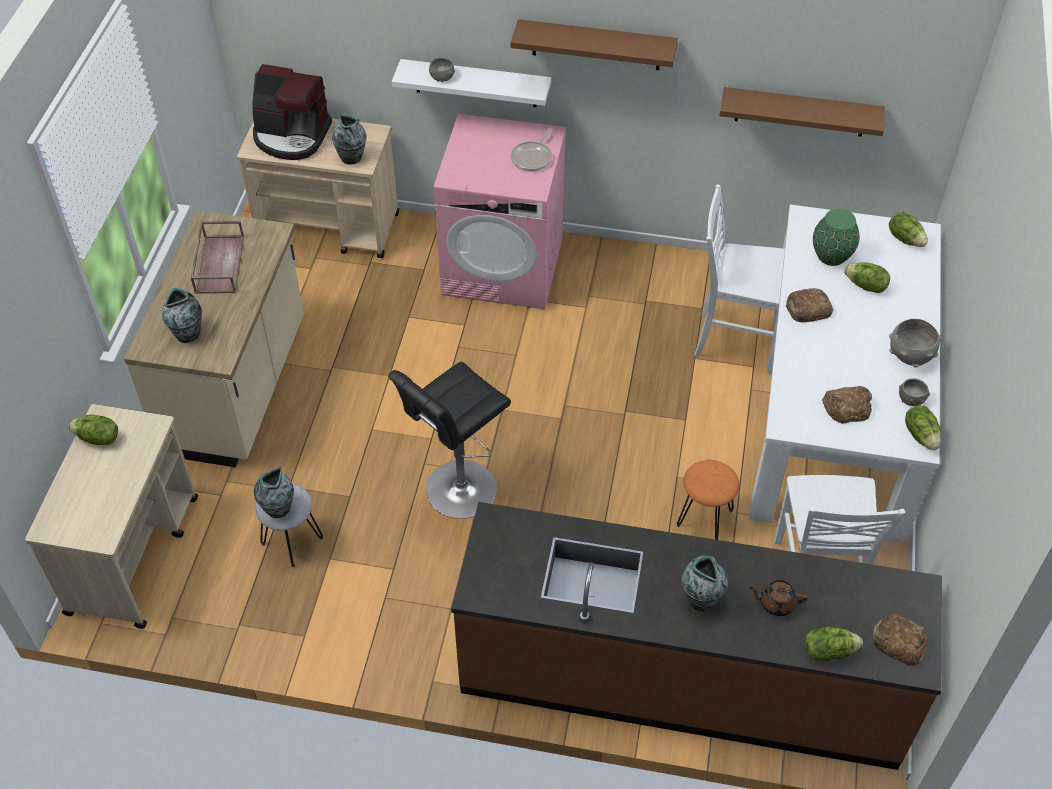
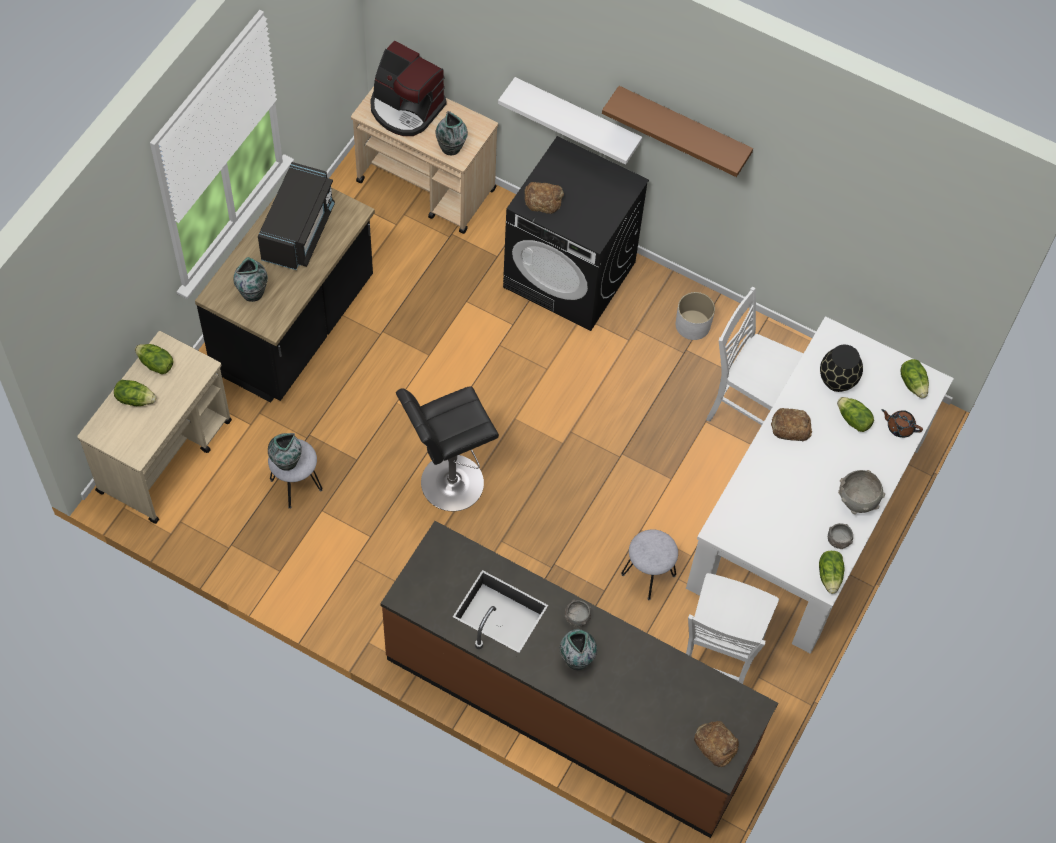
camera: 15 degrees right, 10 degrees up
beige counter [124,210,304,467] -> black counter [195,188,375,403]
brown tray [191,221,244,294] -> black microwave [258,162,335,270]
grey bowl [429,57,455,82] -> grey bowl moved to [565,600,591,627]
pink washing machine [433,114,566,310] -> black washing machine [503,136,649,331]
frying pan [511,128,552,171] -> none
orange stool [677,460,739,540] -> grey stool [621,529,678,600]
brown shelf [720,87,885,137] -> none
brown teapot [749,580,808,616] -> brown teapot moved to [882,409,923,438]
lettuce [805,627,863,661] -> lettuce moved to [114,380,156,406]
green vase [813,209,859,266] -> black vase [820,345,863,392]
bread [822,386,872,424] -> bread moved to [524,182,564,214]
none -> white planter [676,292,715,340]

